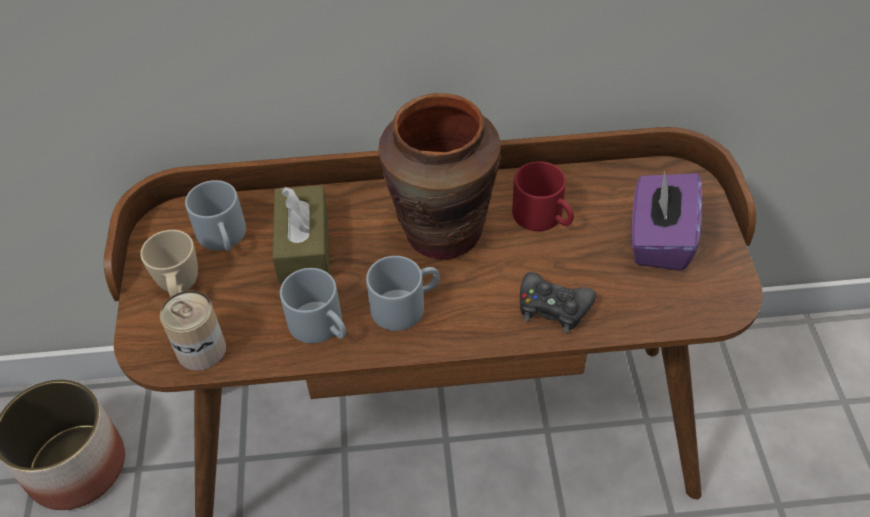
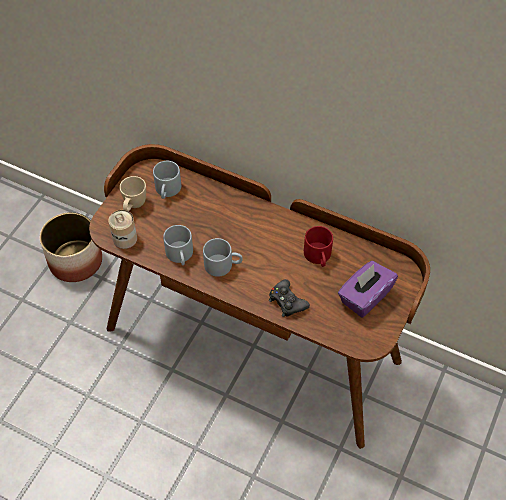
camera: 30 degrees right, 5 degrees up
brown tissue box [272,185,329,284] -> none
brown vase [378,93,502,260] -> none

